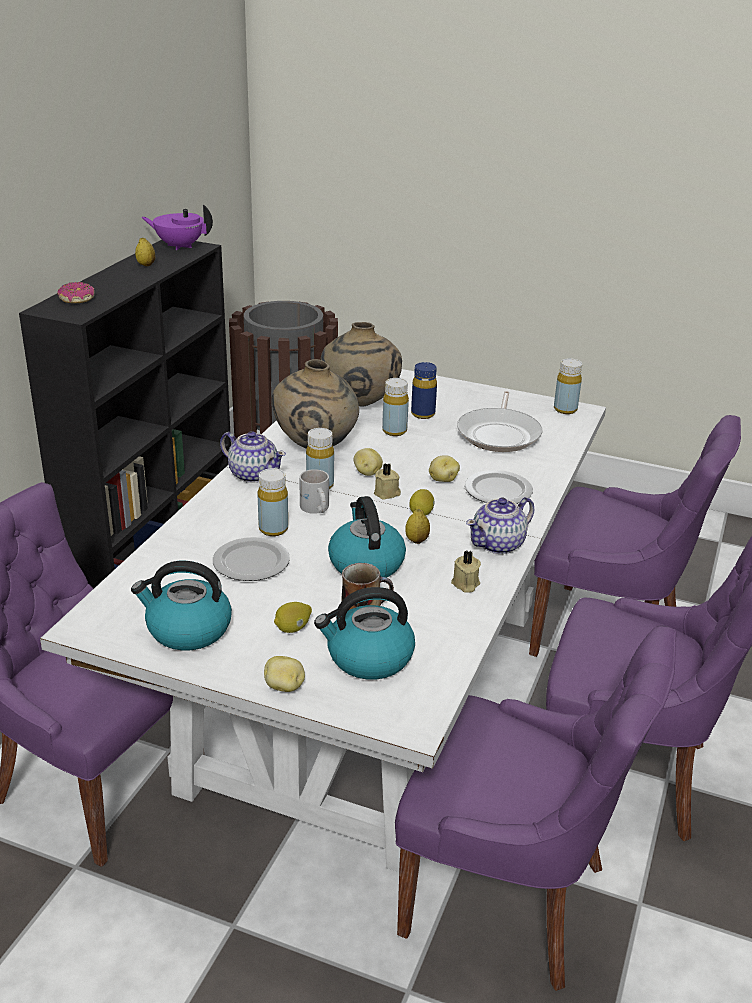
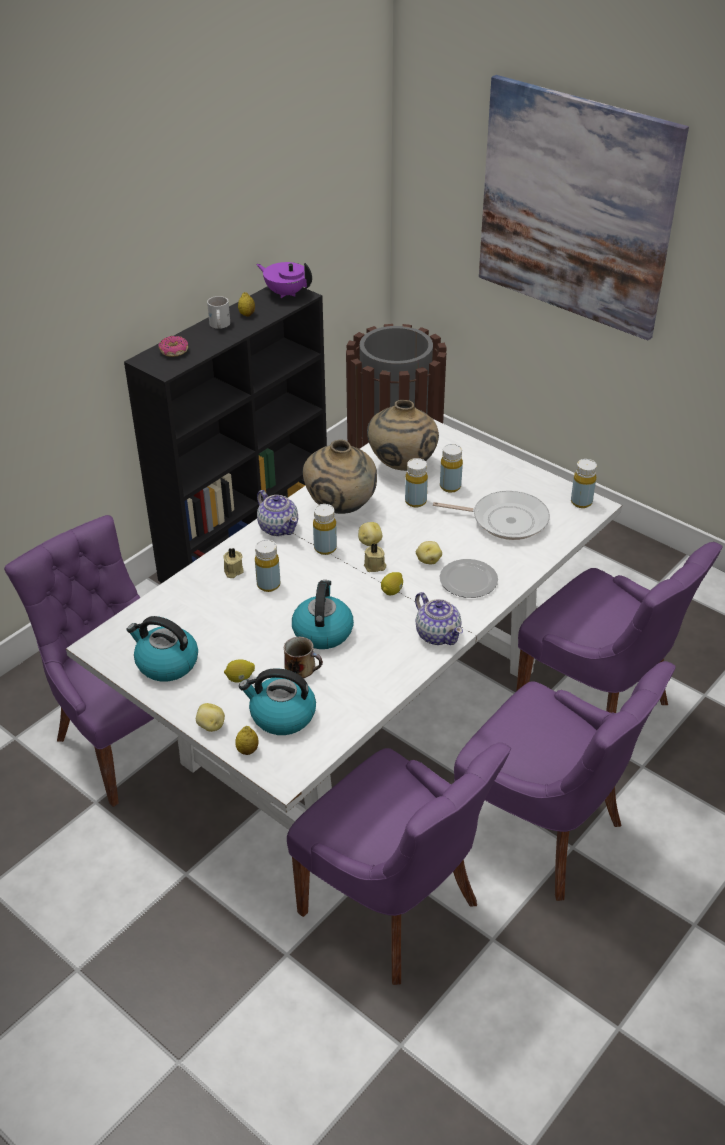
camera: 20 degrees right, 10 degrees up
plate [213,537,290,581] -> none
white mug [299,469,329,514] -> white mug moved to [207,296,230,329]
lemon [405,509,430,544] -> lemon moved to [235,726,258,755]
blue bottle [411,362,437,419] -> yellow bottle [440,444,463,493]
beige candle [451,551,481,593] -> beige candle moved to [223,548,244,578]
frying pan [457,391,543,452] -> frying pan turned 105 degrees counterclockwise [433,491,550,540]
teapot [466,497,534,554] -> teapot turned 105 degrees counterclockwise [415,592,463,645]
none -> picture [479,75,689,341]

